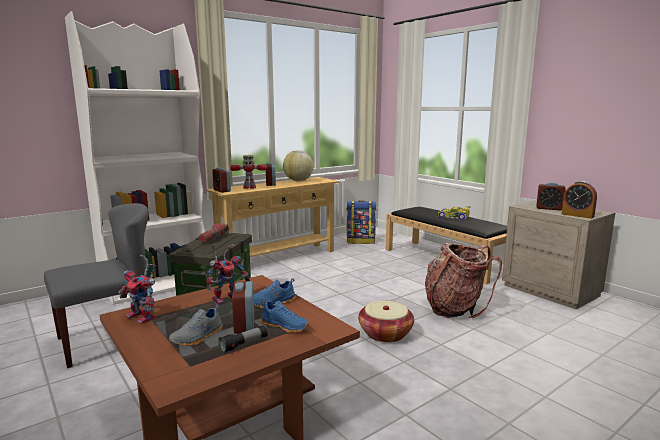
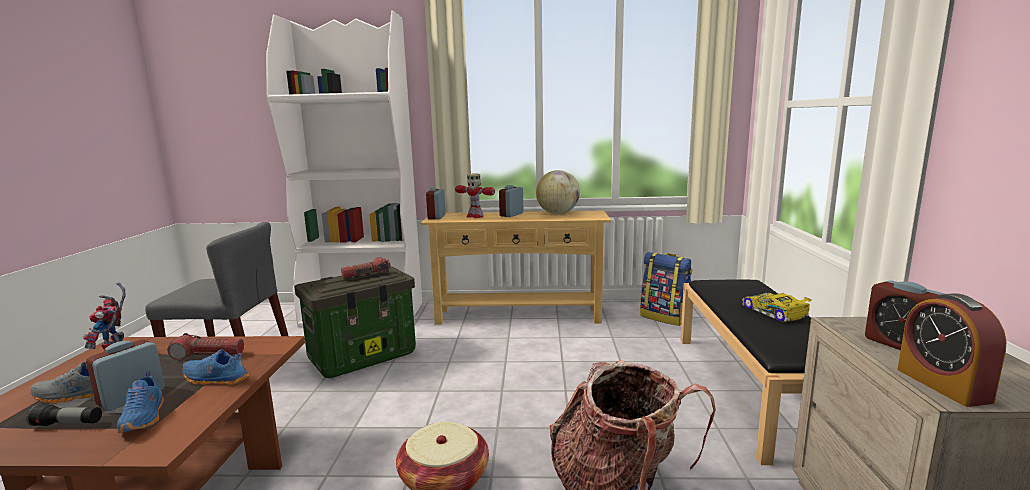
camera: 40 degrees right, 0 degrees up
toy robot [206,244,250,305] -> flashlight [167,333,244,360]

